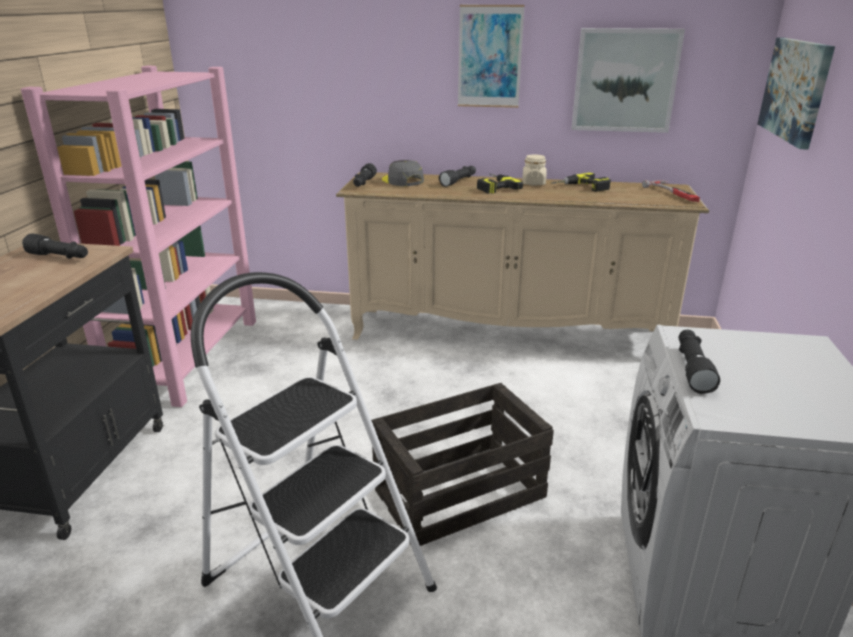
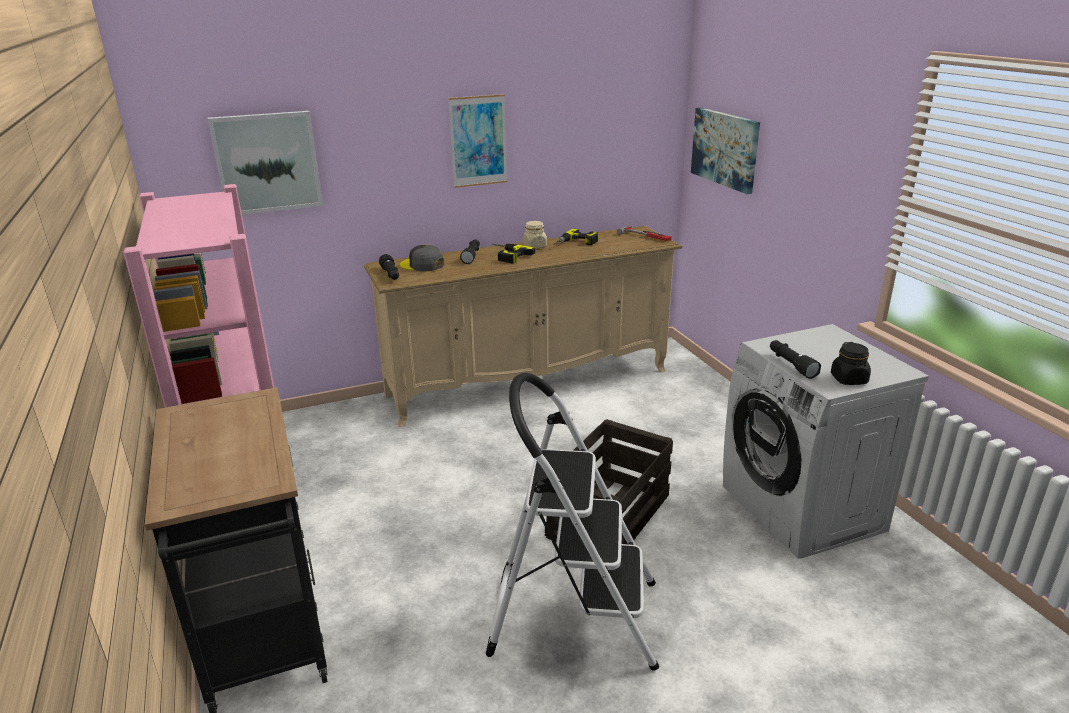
camera: 30 degrees left, 0 degrees up
black flashlight [22,233,88,259] -> none
picture [571,28,685,133] -> picture moved to [208,111,323,215]
none -> black jar [831,342,871,385]

